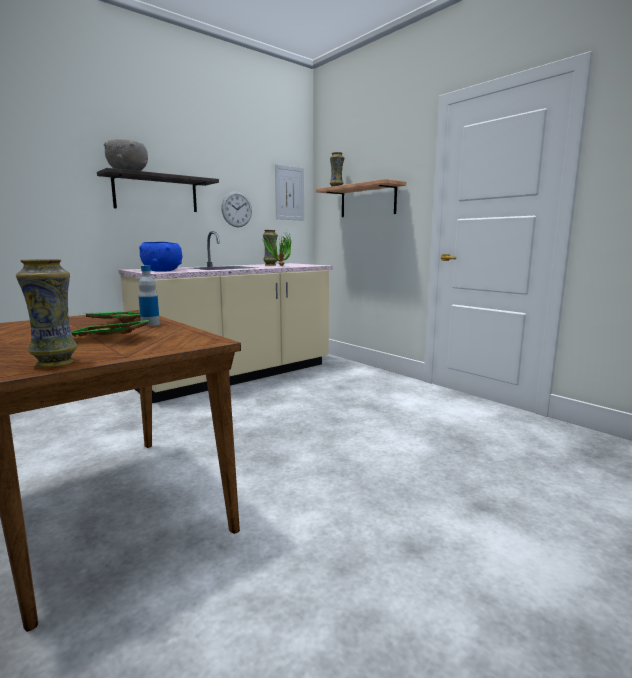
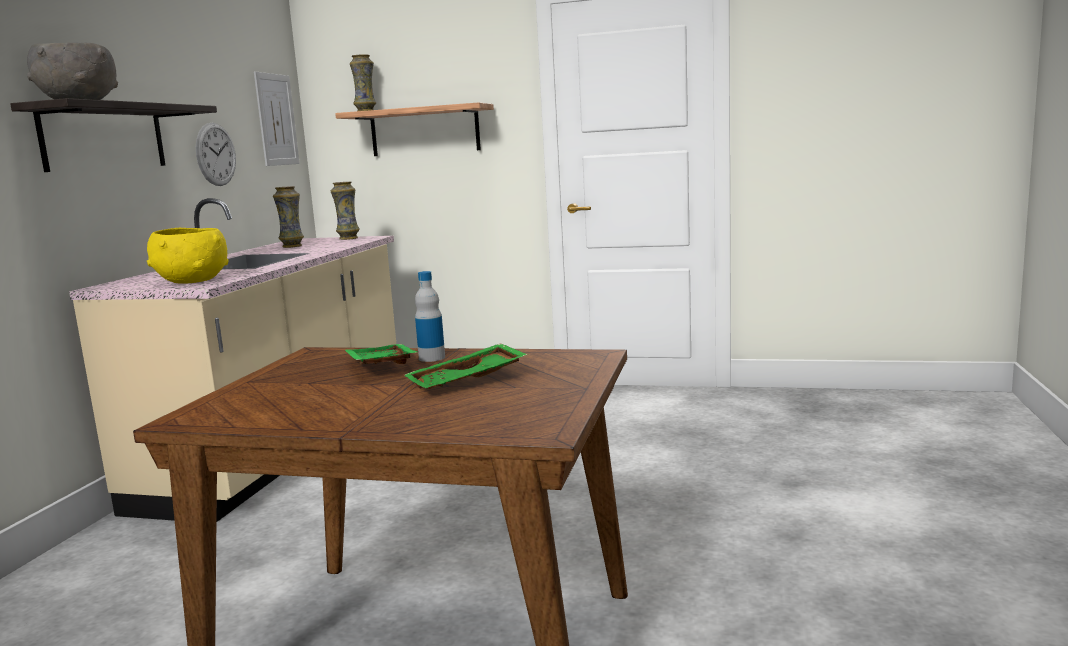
camera: 35 degrees left, 0 degrees up
vase [16,259,77,368] -> vase moved to [331,181,360,240]
blue bowl [139,242,182,272] -> yellow bowl [147,228,229,284]
potted plant [262,232,291,266] -> none

